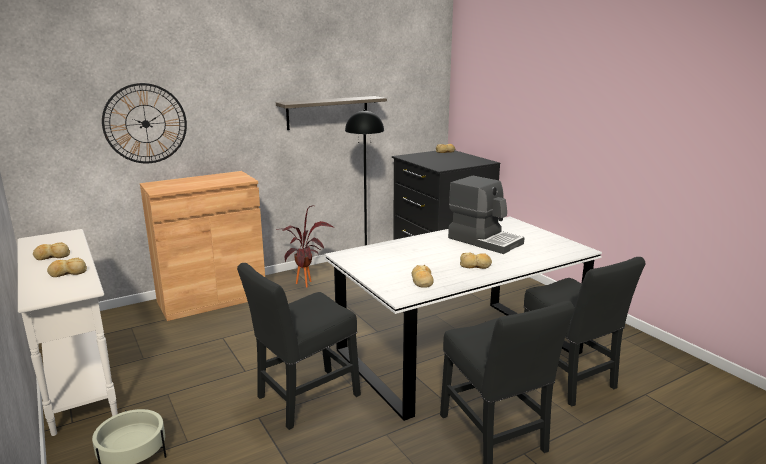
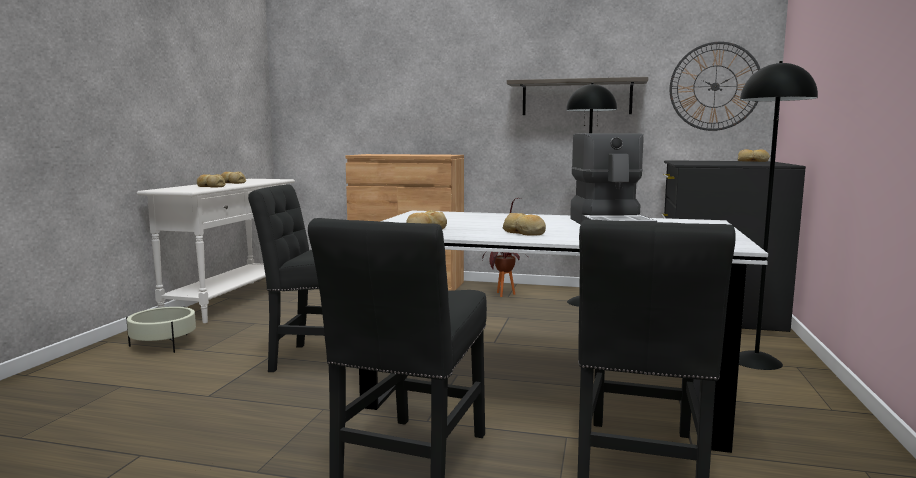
camera: 45 degrees right, 10 degrees down
wall clock [102,83,187,163] -> wall clock moved to [670,42,760,131]
none -> black floor lamp [739,61,818,370]

